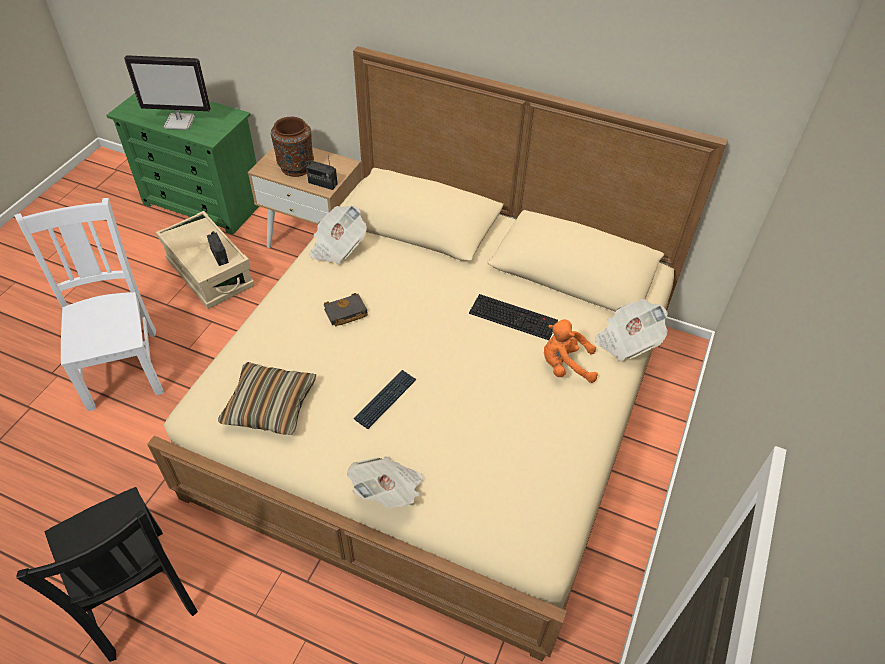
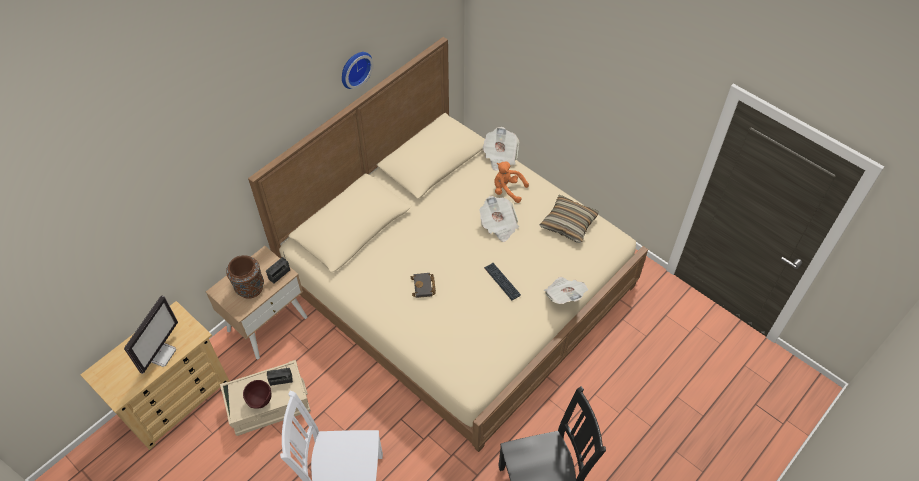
camera: 70 degrees left, 5 degrees up
green dresser [106,93,259,235] -> beige dresser [80,301,230,450]
pillow [218,362,316,435] -> pillow moved to [540,195,599,243]
newspaper [309,206,367,264] -> newspaper moved to [479,196,519,242]
keyboard [469,294,558,340] -> none
orange plush toy [544,319,598,383] -> orange plush toy turned 90 degrees clockwise [494,162,529,203]
none -> brown bowl [243,380,272,409]
none -> wall clock [342,52,373,89]

